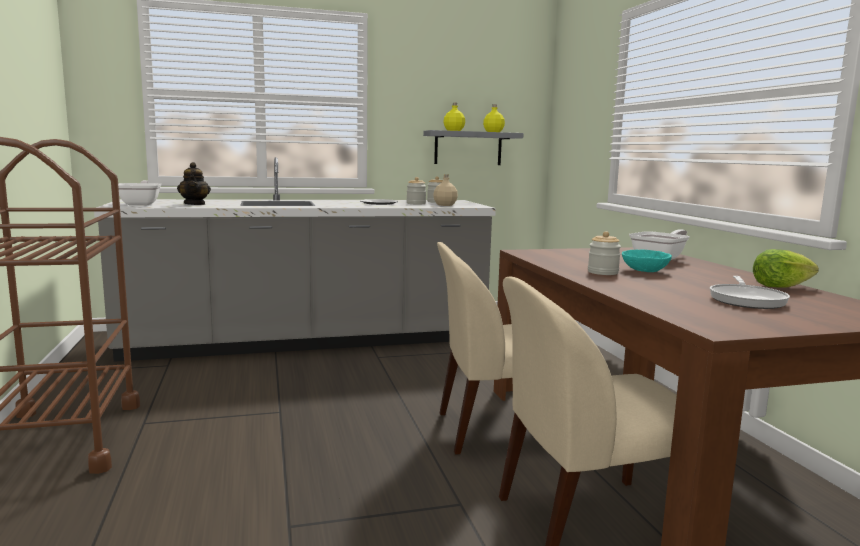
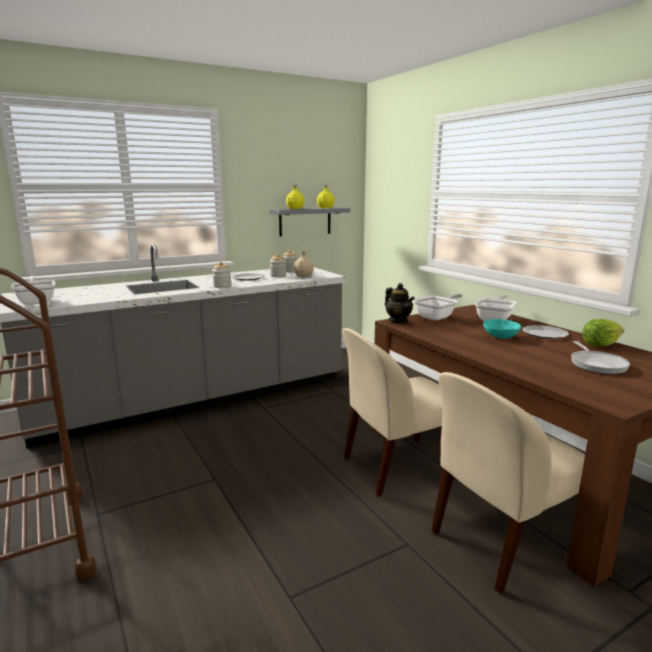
camera: 15 degrees left, 5 degrees up
teapot [177,162,211,205] -> teapot moved to [385,283,415,323]
jar [588,231,621,275] -> jar moved to [212,262,231,288]
none -> frying pan [413,293,462,320]
none -> plate [522,325,569,339]

